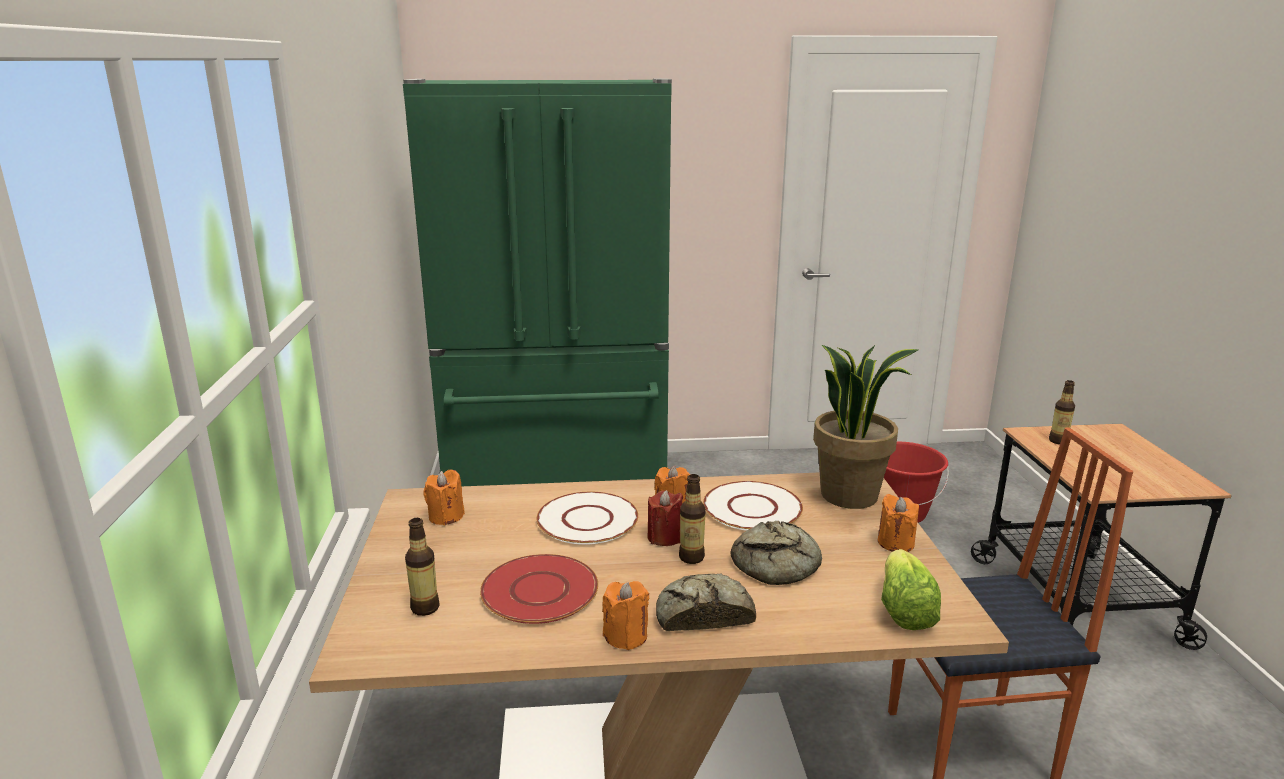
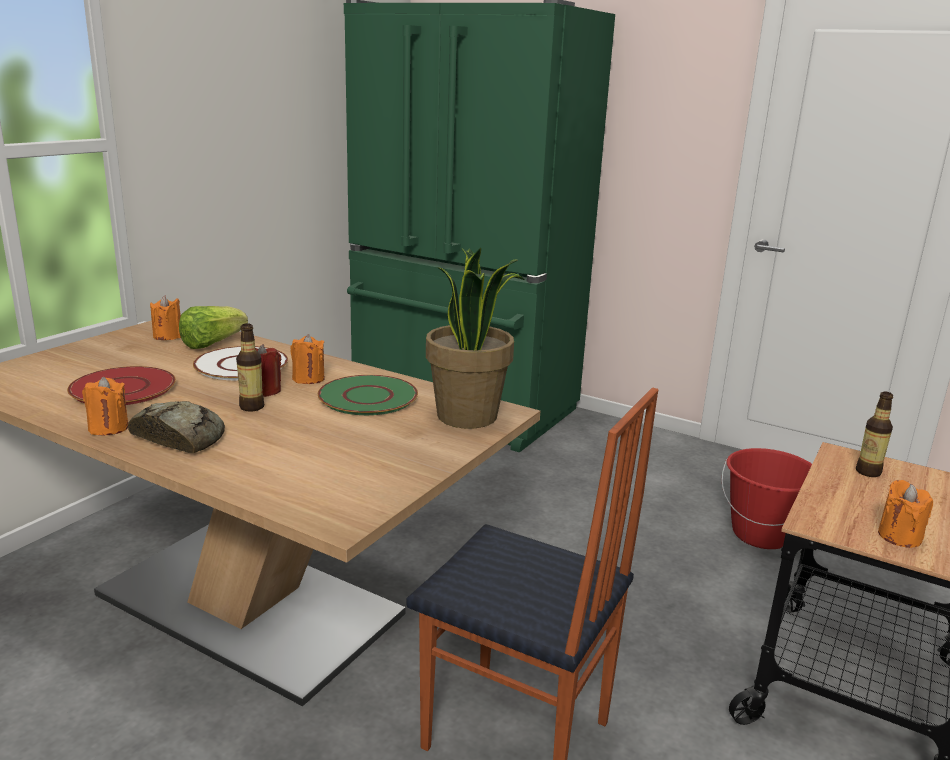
camera: 35 degrees right, 0 degrees up
bottle [405,518,440,616] -> none
white plate [703,481,803,531] -> green plate [318,375,418,415]
bread [730,521,822,585] -> none
orange candle [878,494,919,552] -> orange candle moved to [878,480,933,548]
lettuce [881,549,941,630] -> lettuce moved to [179,306,248,349]

